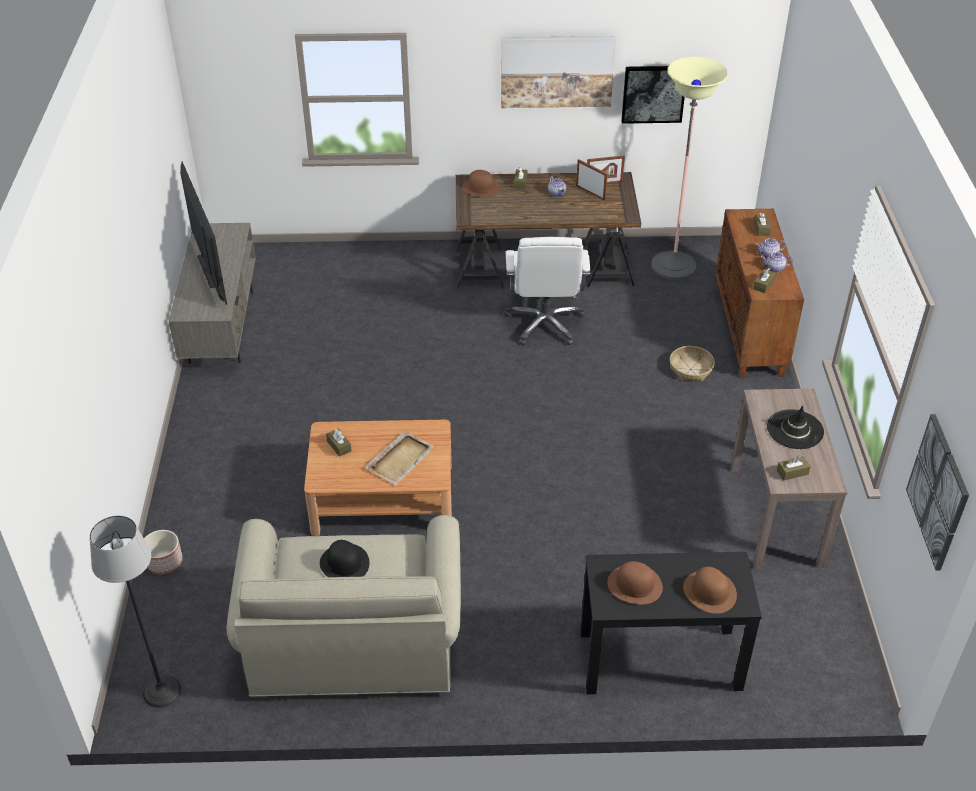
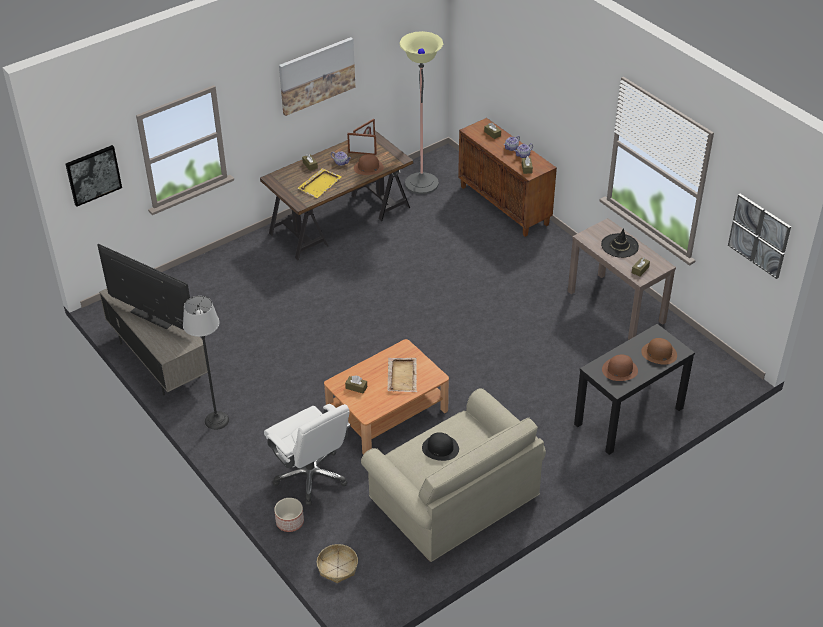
camera: 35 degrees left, 0 degrees up
floor lamp [89,515,181,708] -> floor lamp moved to [183,296,229,430]
brown hat [462,170,500,197] -> brown hat moved to [354,154,384,175]
white office chair [504,237,590,345] -> white office chair moved to [264,404,351,505]
picture [621,66,685,124] -> picture moved to [65,145,122,207]
basket [670,346,715,382] -> basket moved to [317,544,358,583]
none -> yellow tray [298,168,342,198]

